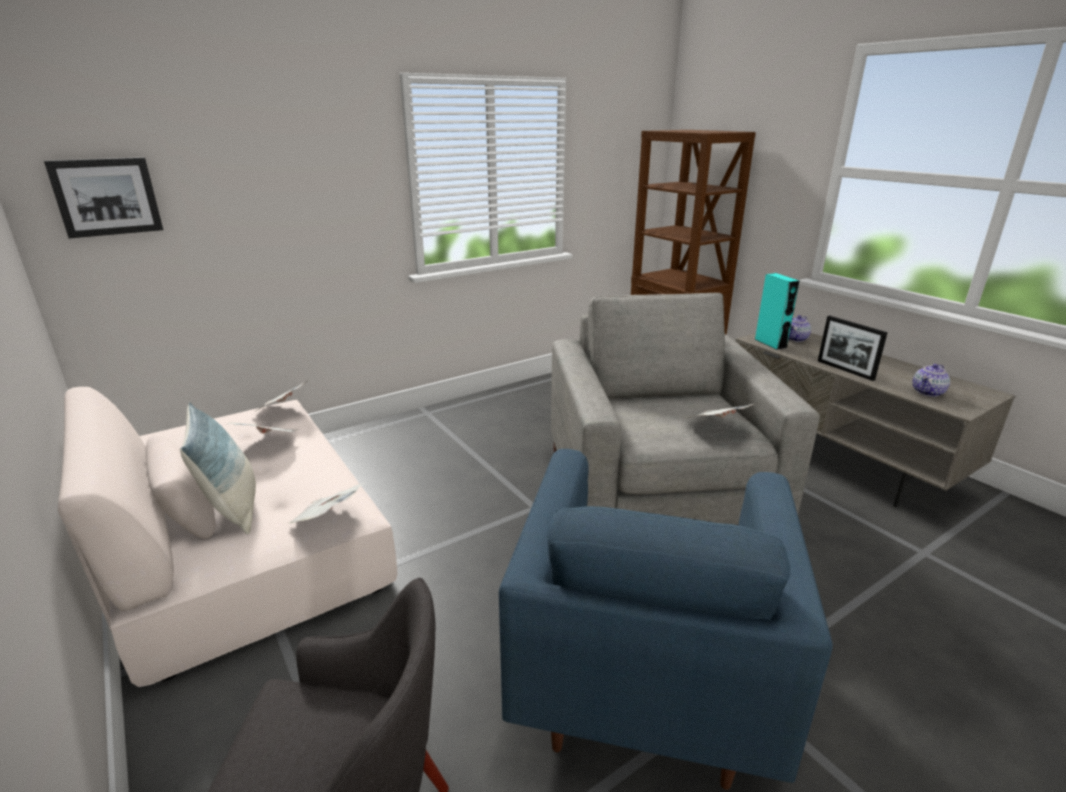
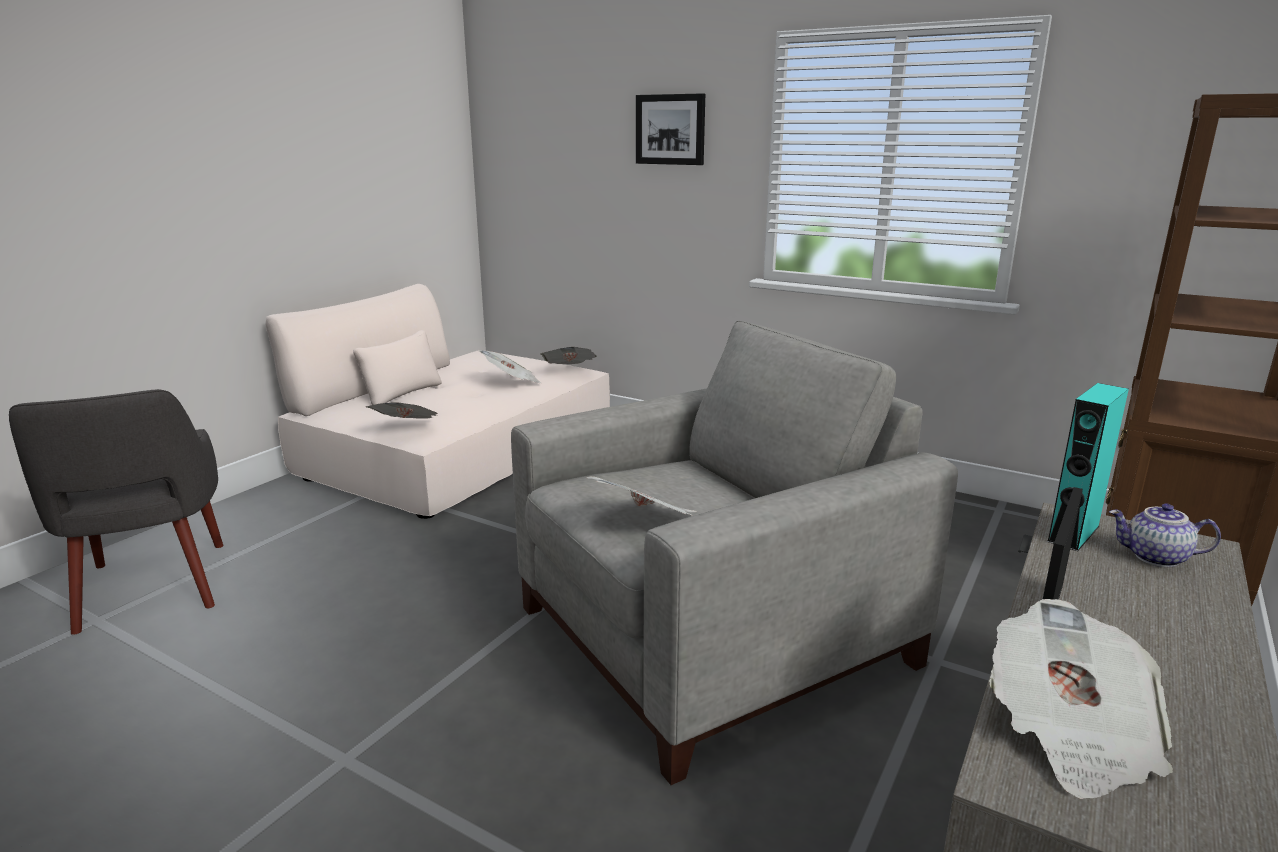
camera: 65 degrees right, 5 degrees down
picture [44,157,163,238] -> picture moved to [636,93,705,165]
pillow [180,402,256,535] -> none
blue armchair [499,449,833,790] -> none
teapot [912,364,950,397] -> newspaper [989,599,1173,799]

